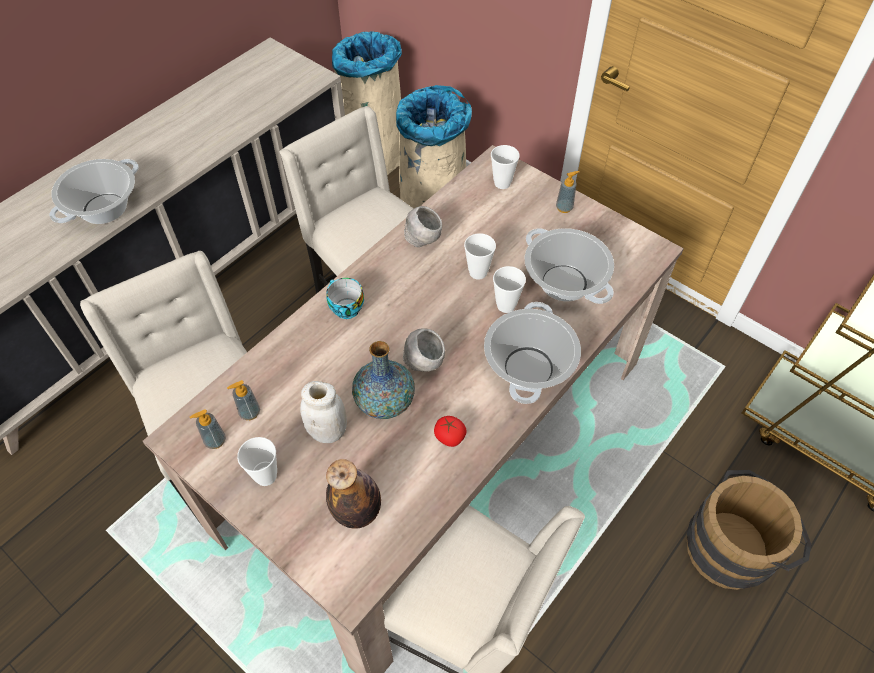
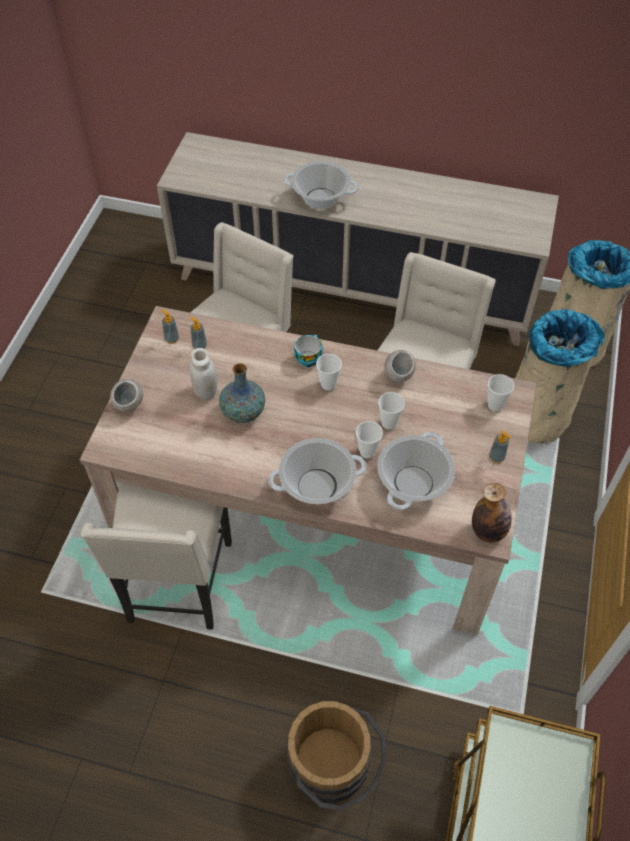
camera: 65 degrees right, 0 degrees up
cup [237,437,277,486] -> cup moved to [316,354,342,390]
bottle [326,459,381,529] -> bottle moved to [472,483,512,543]
grey bowl [403,328,445,372] -> grey bowl moved to [110,379,143,412]
tomato [434,416,467,447] -> none

